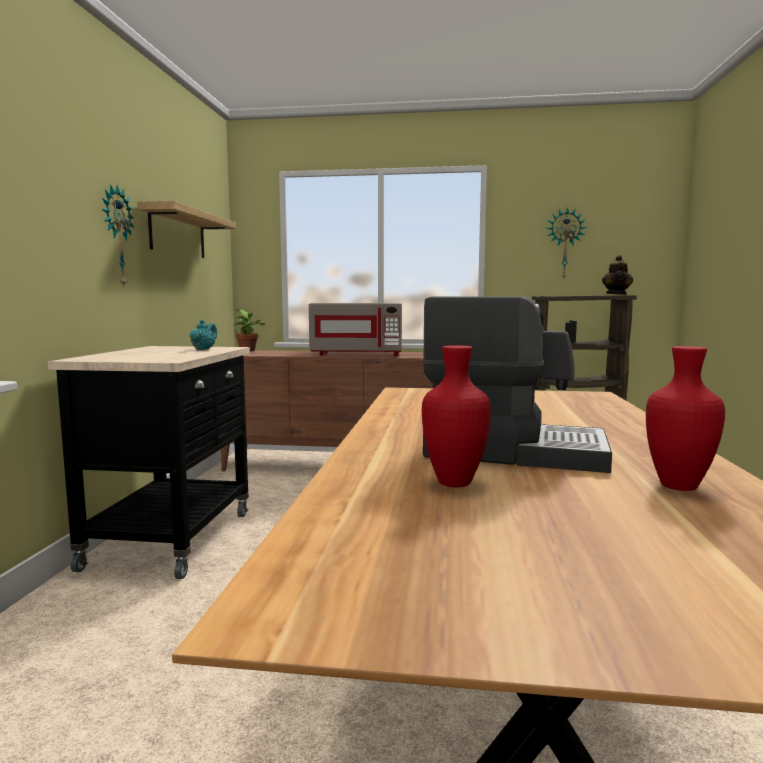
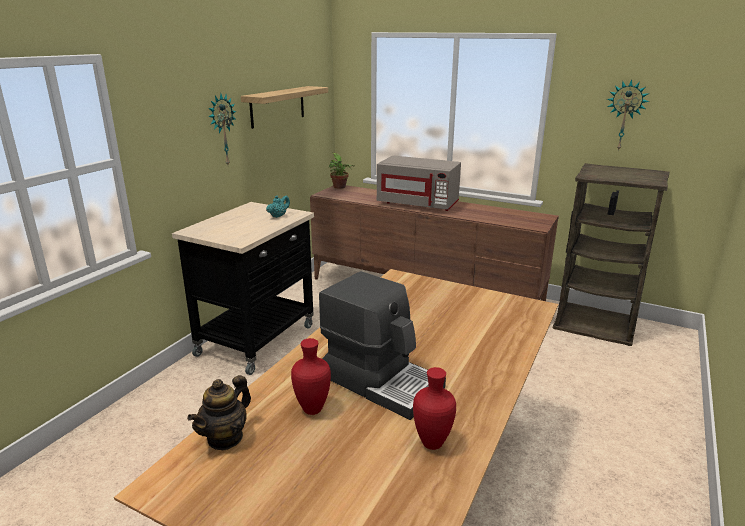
camera: 20 degrees right, 15 degrees up
teapot [602,255,633,295] -> teapot moved to [187,375,251,450]

